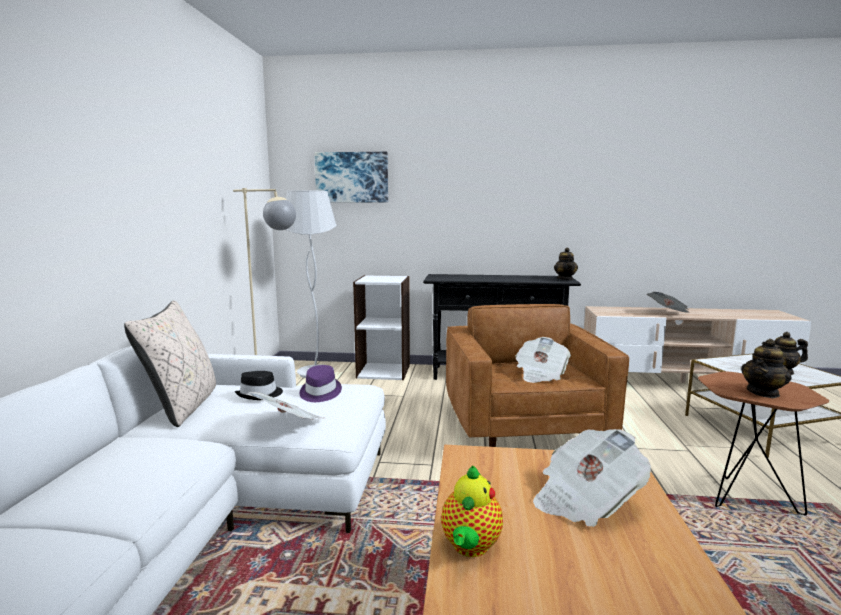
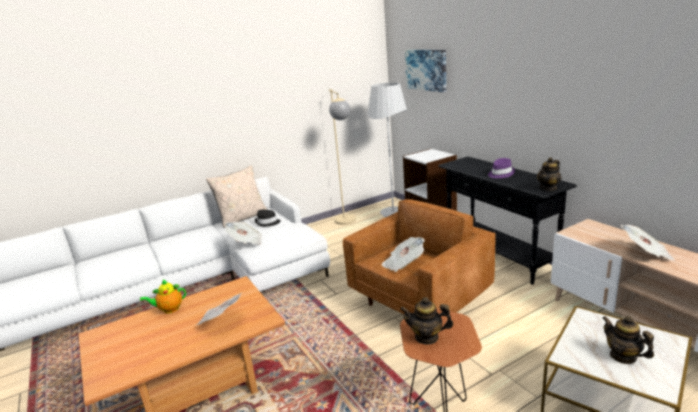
camera: 55 degrees right, 10 degrees up
purple hat [300,365,342,402] -> purple hat moved to [488,158,515,178]

